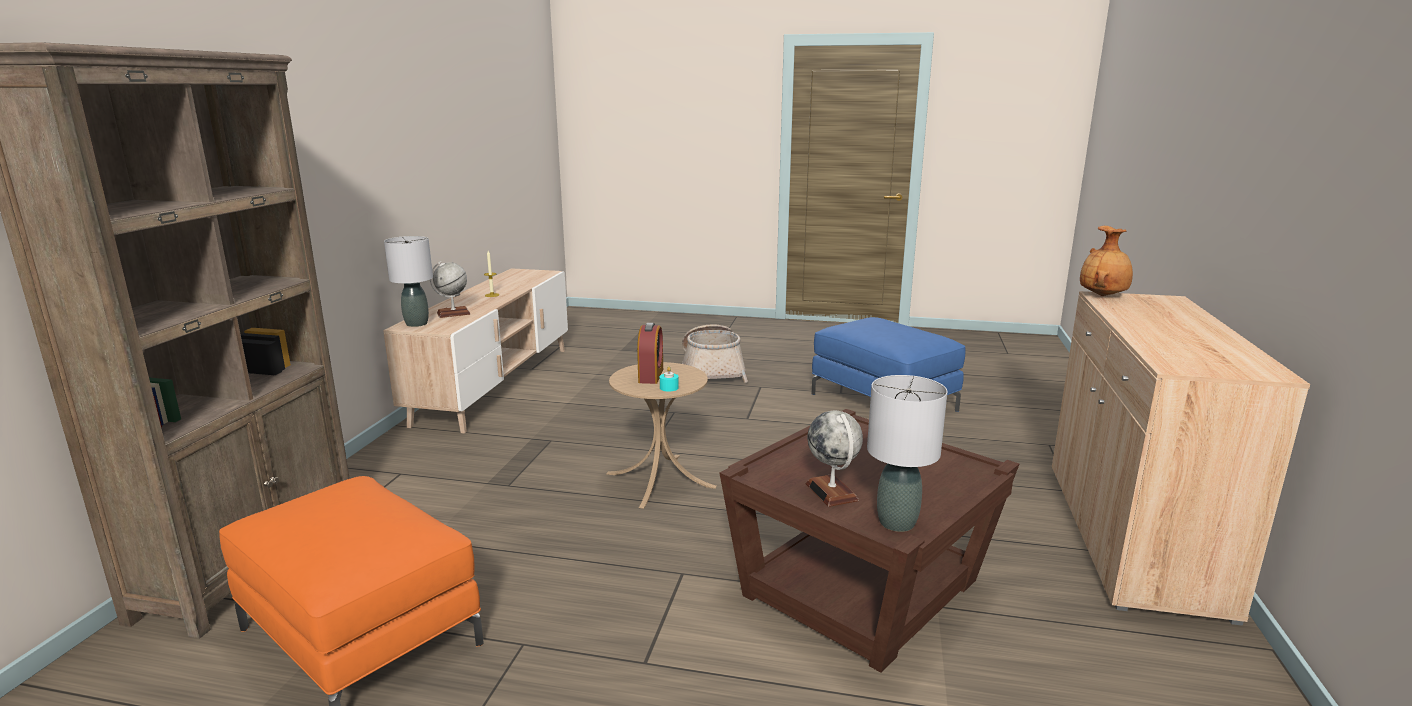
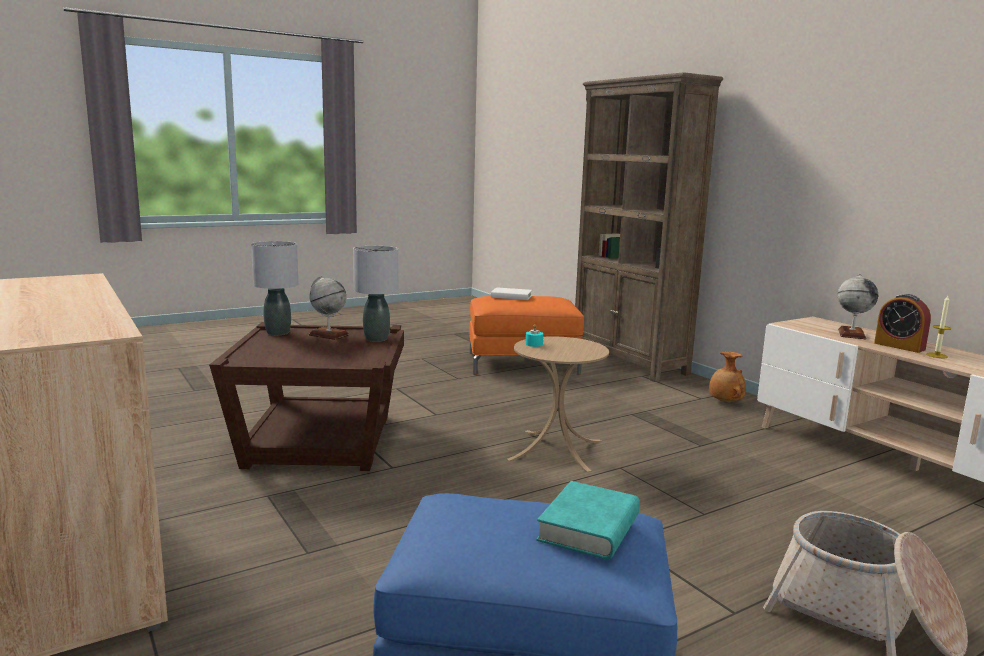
camera: 135 degrees right, 5 degrees down
grey table lamp [384,236,433,327] -> grey table lamp moved to [353,246,398,342]
alarm clock [637,323,663,384] -> alarm clock moved to [874,294,931,353]
brown vase [1080,226,1133,296] -> brown vase moved to [709,351,746,402]
none -> white book [491,287,532,300]
none -> turquoise book [536,481,640,560]

